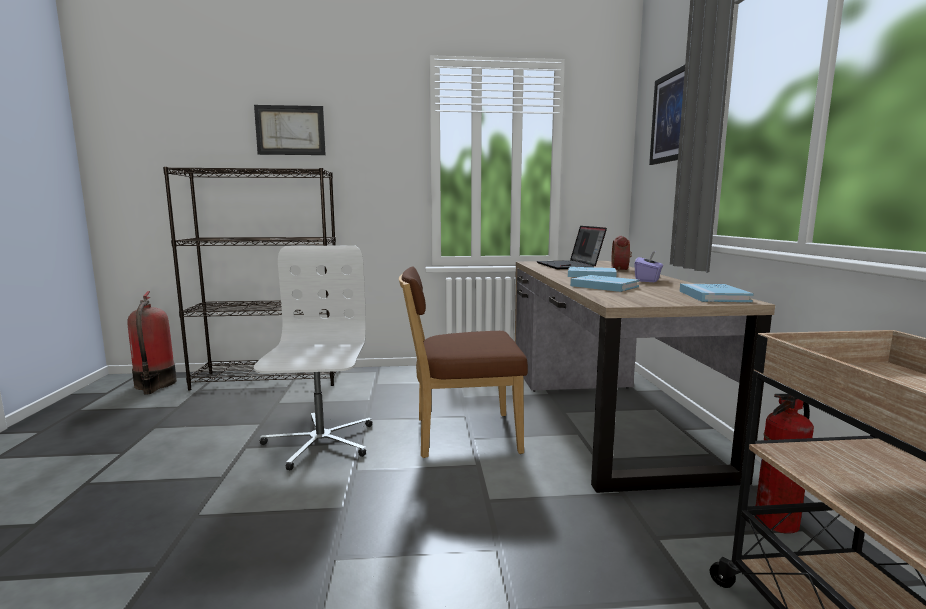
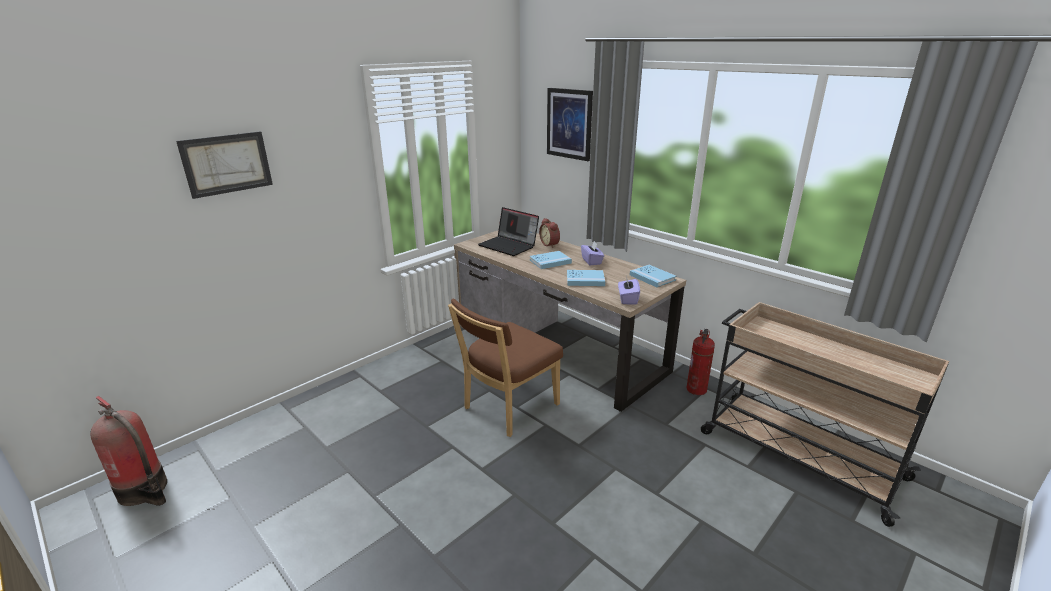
camera: 40 degrees left, 15 degrees up
black bookcase [163,167,336,390] -> none
white office chair [254,245,372,470] -> none
none -> purple tissue box [618,276,640,305]

